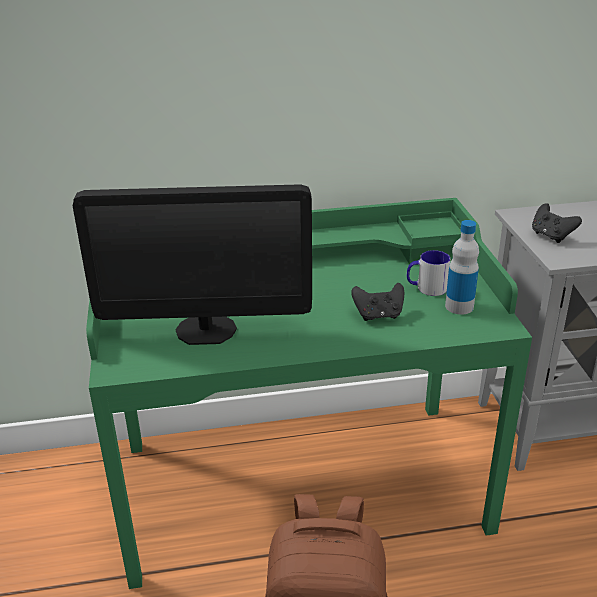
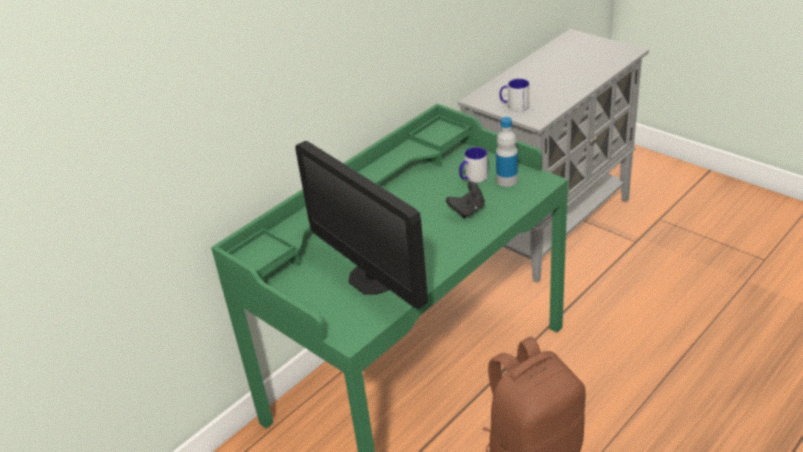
camera: 35 degrees left, 5 degrees up
monitor [73,184,312,345] -> monitor turned 90 degrees clockwise [295,141,428,309]
black game controller [532,203,582,243] -> mug [500,79,529,112]

